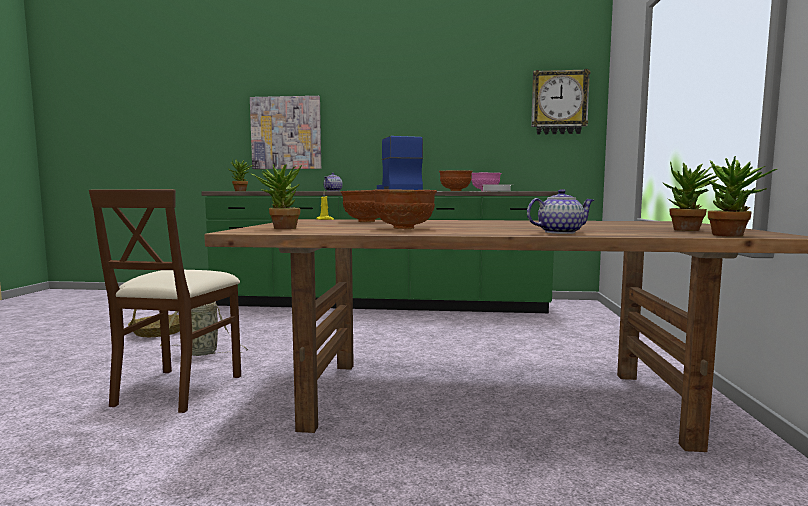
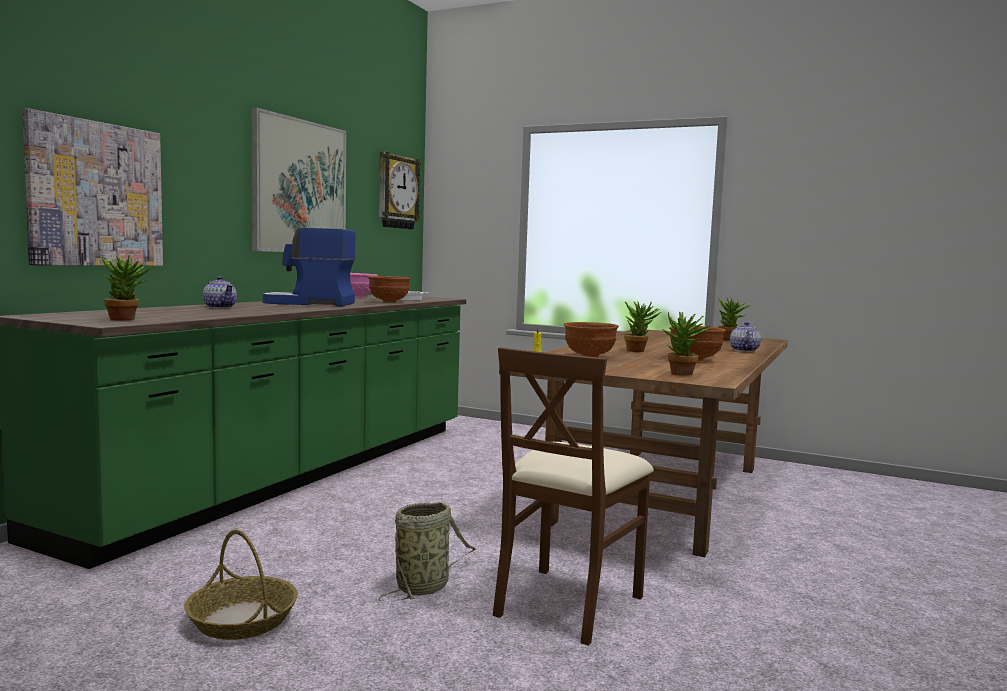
camera: 70 degrees left, 0 degrees up
brown chair [89,189,241,413] -> brown chair turned 90 degrees clockwise [493,347,654,645]
potted plant [708,156,778,237] -> potted plant moved to [624,301,661,352]
none -> picture [251,107,346,252]

